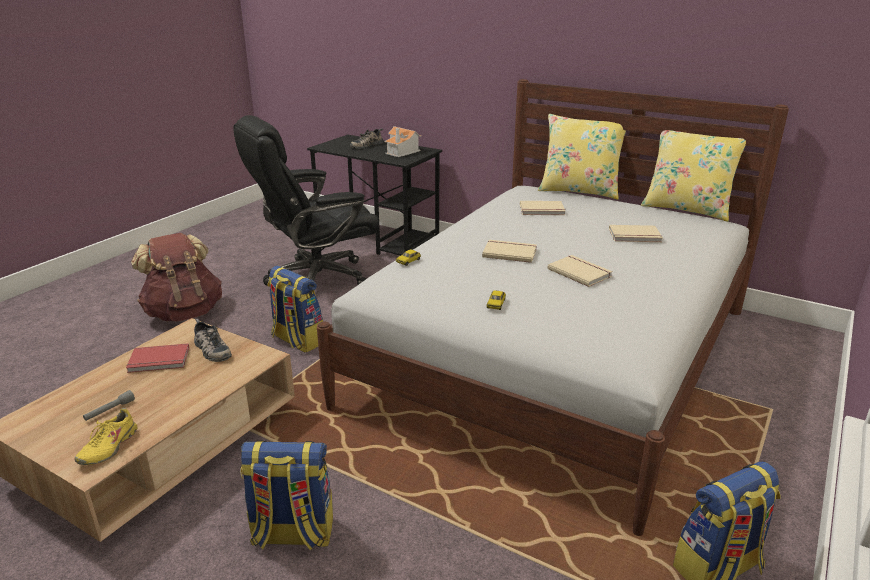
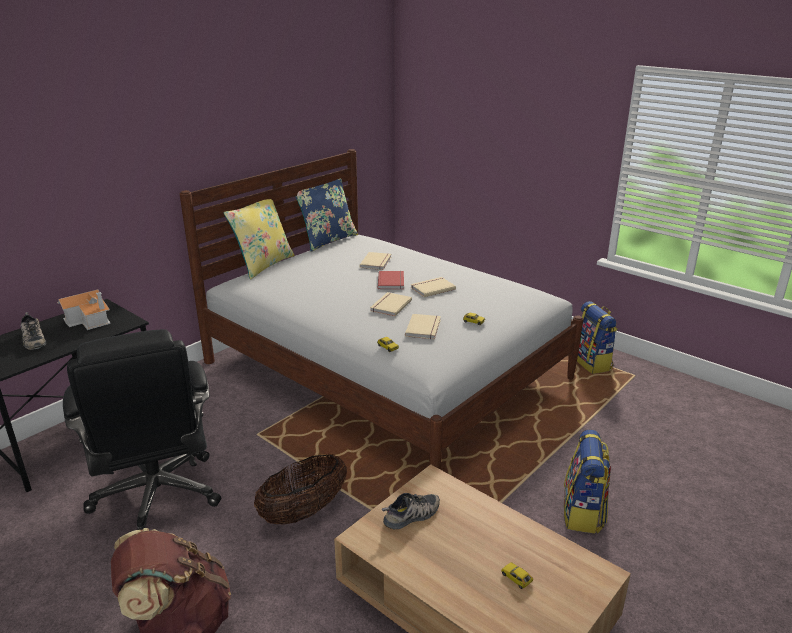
camera: 80 degrees left, 0 degrees up
yellow shoe [75,408,137,465] -> none
grey flashlight [83,390,135,421] -> toy car [501,562,533,589]
red book [126,343,189,373] -> red book moved to [378,271,404,289]
backpack [267,266,323,353] -> basket [254,454,347,525]
beige book [520,201,565,215] -> beige book moved to [405,314,441,339]
yellow pillow [641,130,746,222] -> blue pillow [295,179,358,252]

